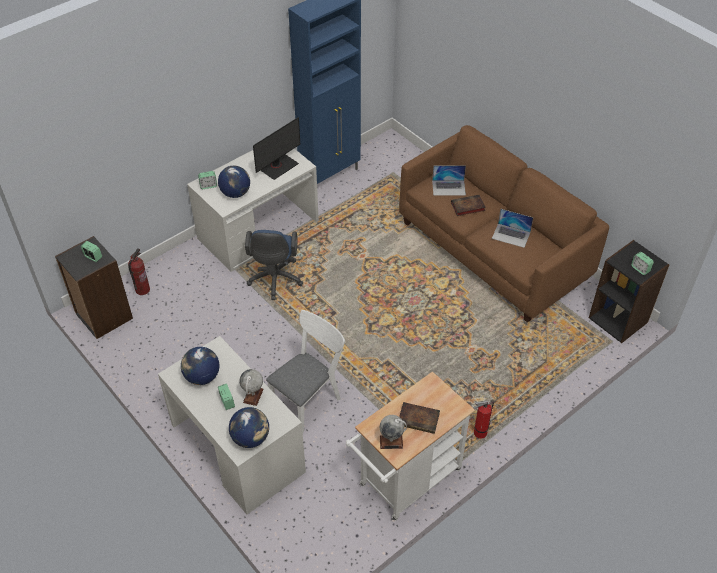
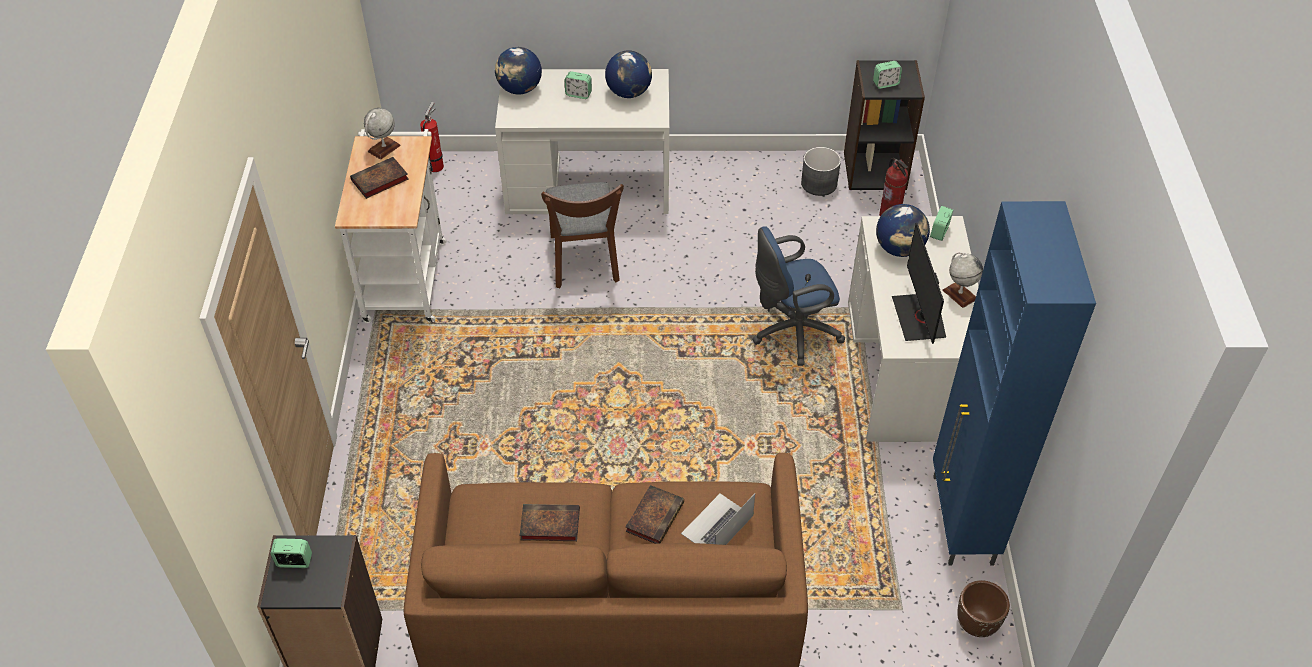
camera: 130 degrees right, 0 degrees up
globe [239,369,263,406] -> globe moved to [942,252,983,308]
blue office chair [245,230,303,300] -> blue office chair turned 60 degrees counterclockwise [752,226,845,366]
white chair [266,310,345,432] -> brown chair [541,182,624,288]
fire extinguisher [473,401,494,439] -> fire extinguisher moved to [420,102,444,172]
laptop [492,209,533,248] -> book [520,504,580,541]
none -> grey planter [801,147,841,196]
none -> brown planter [957,580,1010,637]

